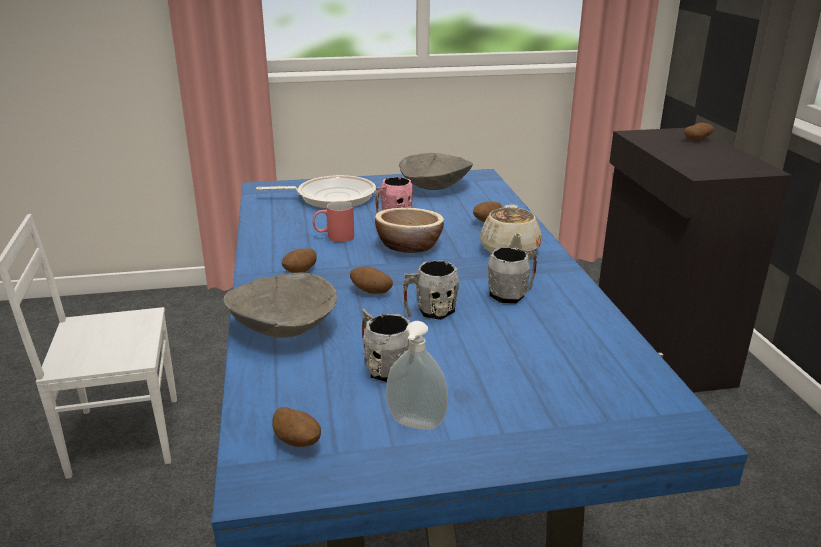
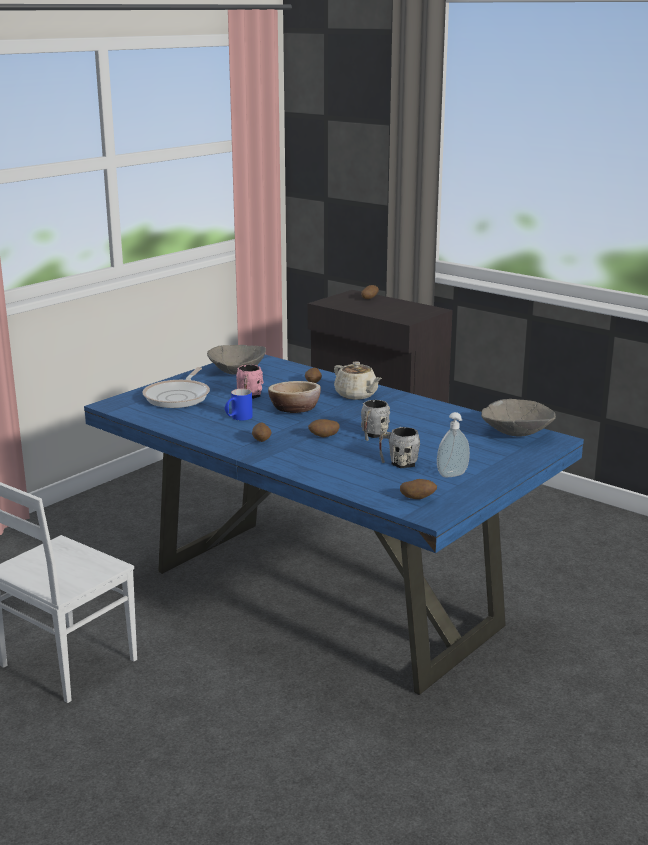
camera: 40 degrees left, 5 degrees down
grey bowl [223,272,337,338] -> grey bowl moved to [481,399,556,437]
frying pan [256,175,376,208] -> frying pan turned 150 degrees clockwise [142,367,210,408]
red mug [313,201,354,242] -> blue mug [225,389,253,420]
grey mug [488,247,538,303] -> none

